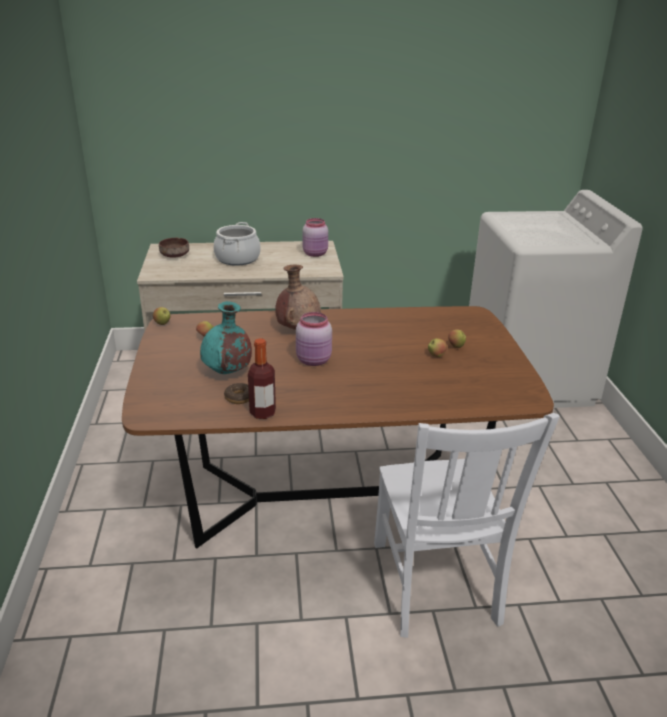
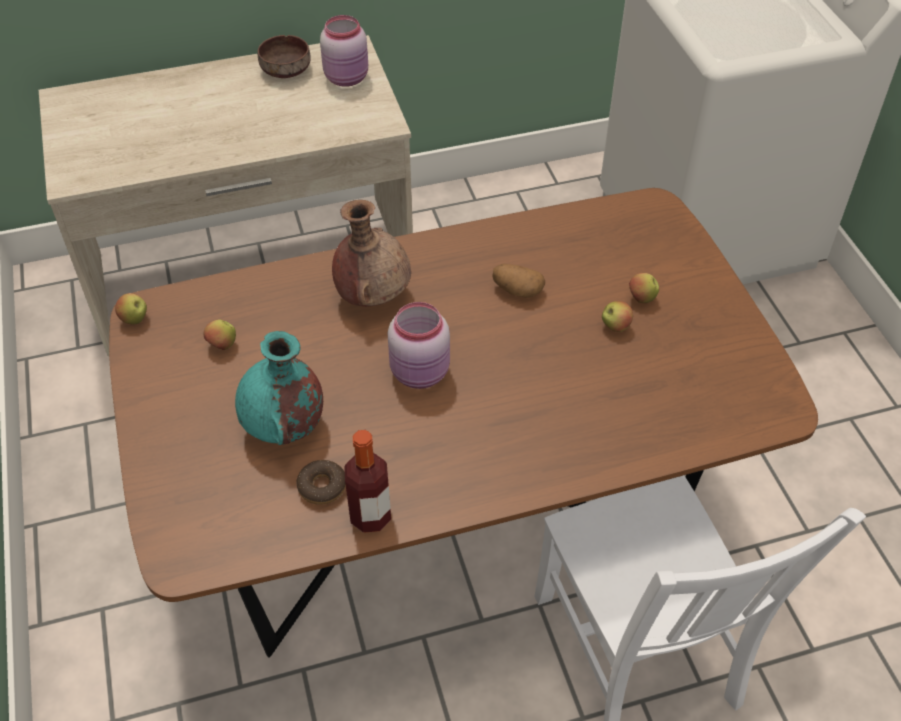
camera: 10 degrees left, 20 degrees up
brown bowl [159,238,189,258] -> brown bowl moved to [257,35,311,78]
cooking pot [214,222,261,266] -> none
none -> potato [492,264,545,297]

